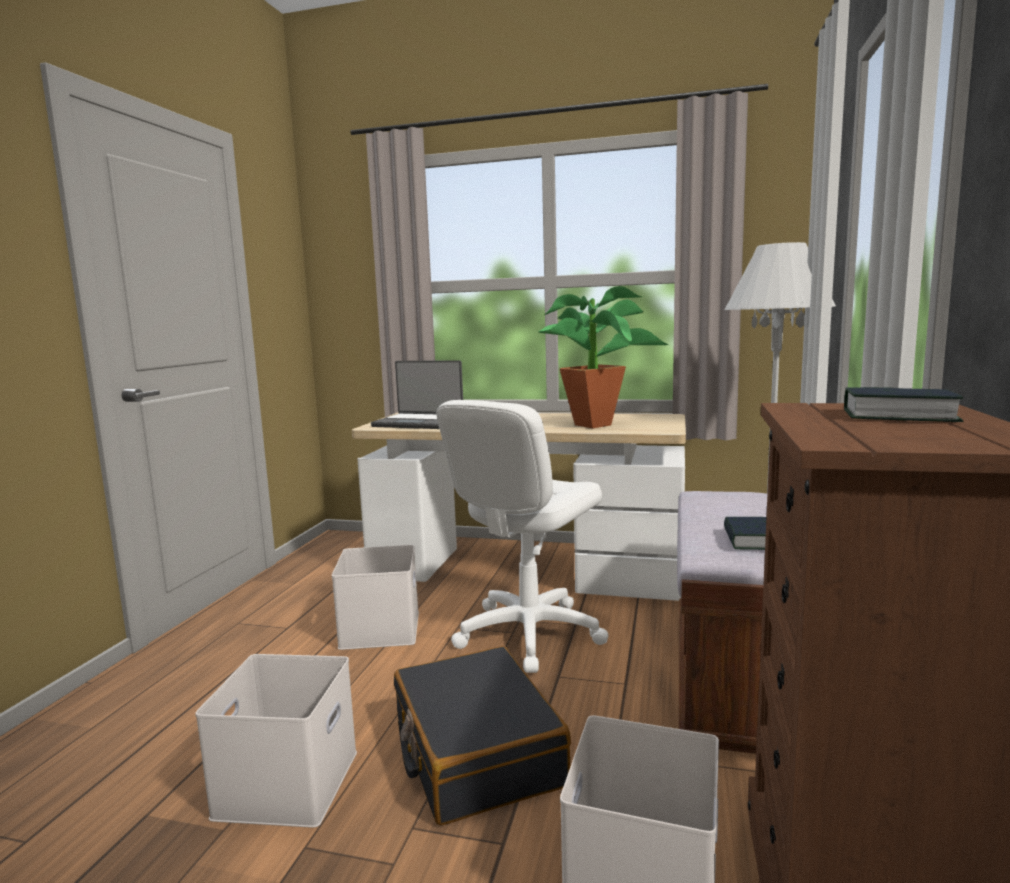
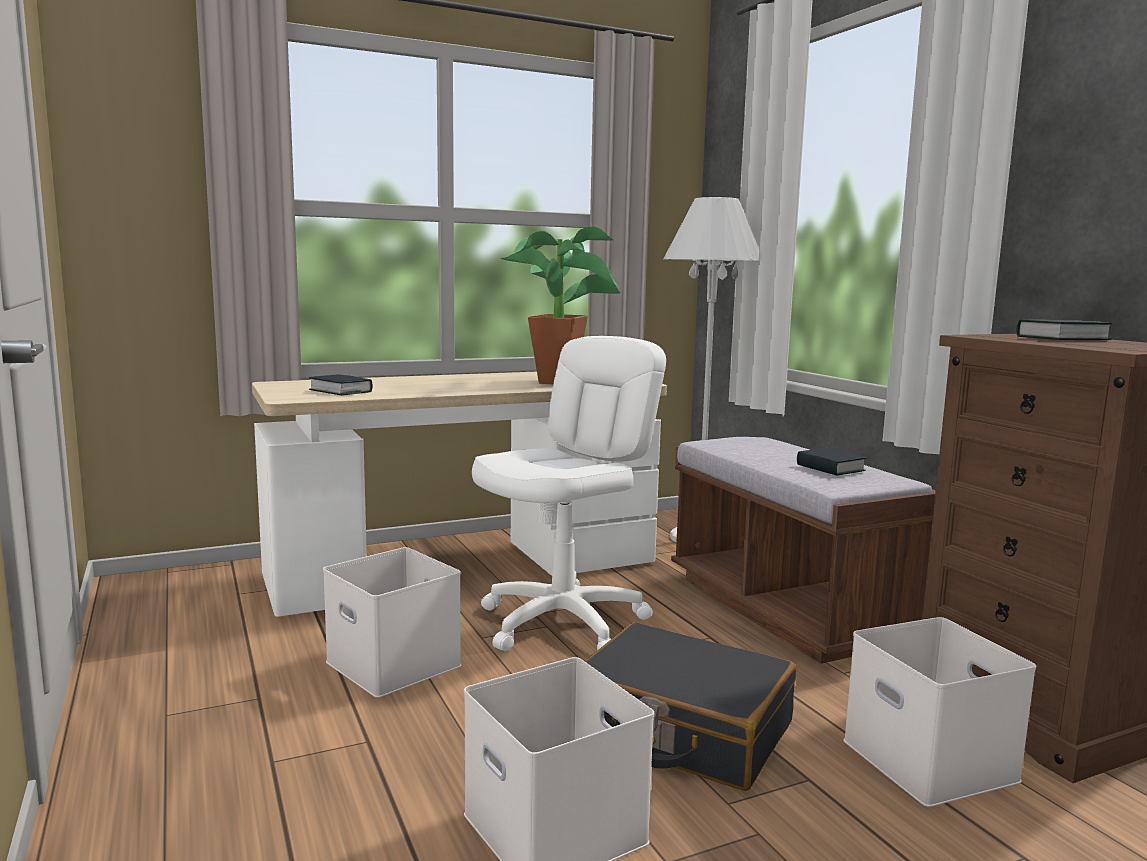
camera: 40 degrees left, 0 degrees up
laptop [371,360,463,429] -> book [309,374,373,395]
white office chair [436,400,609,673] -> white office chair turned 135 degrees counterclockwise [472,336,666,651]

